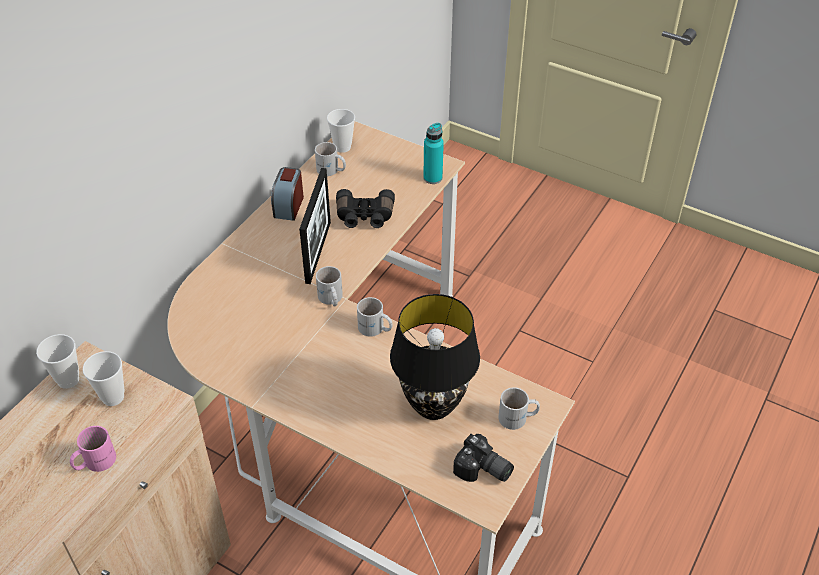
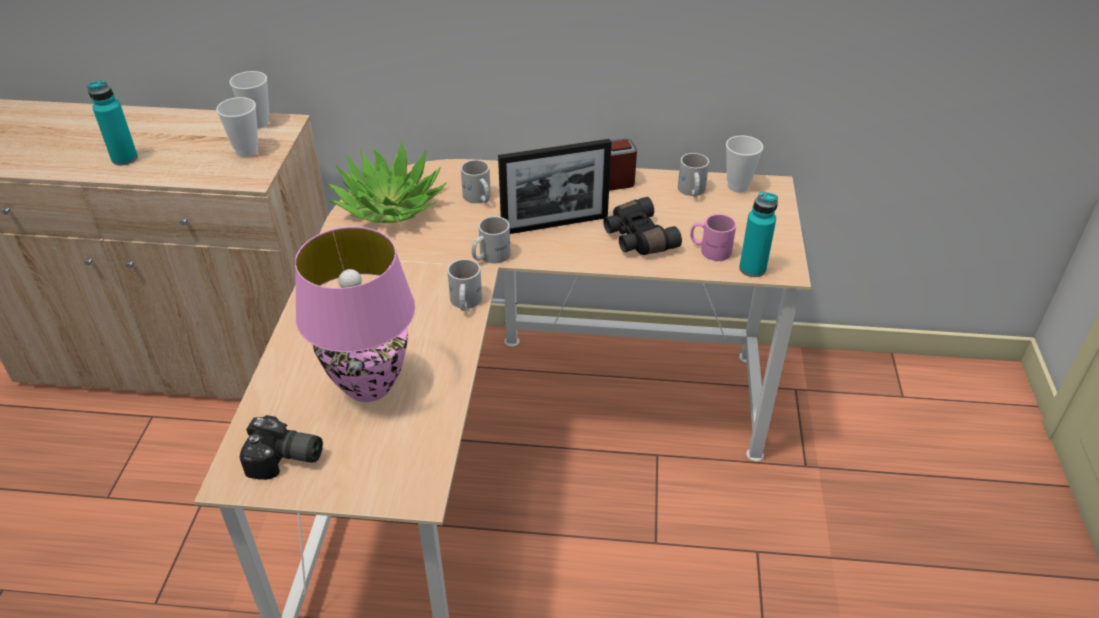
camera: 65 degrees right, 5 degrees down
pink mug [70,426,116,472] -> pink mug moved to [690,214,736,261]
black table lamp [390,294,480,420] -> pink table lamp [295,227,415,402]
camera [453,434,514,482] -> camera turned 90 degrees counterclockwise [240,415,323,480]
white mug [498,387,540,430] -> white mug moved to [461,160,491,203]
none -> turquoise bottle [87,80,138,165]
none -> potted plant [326,141,447,223]

